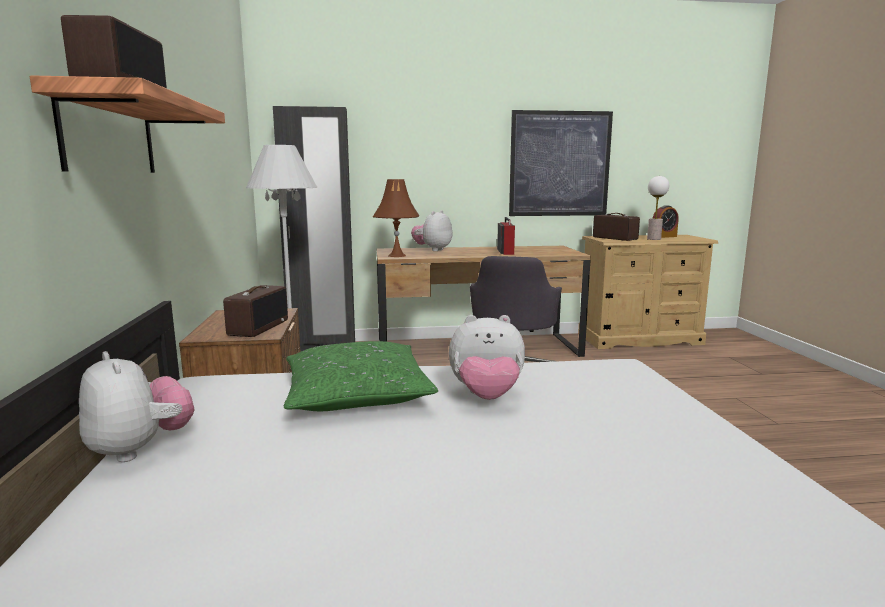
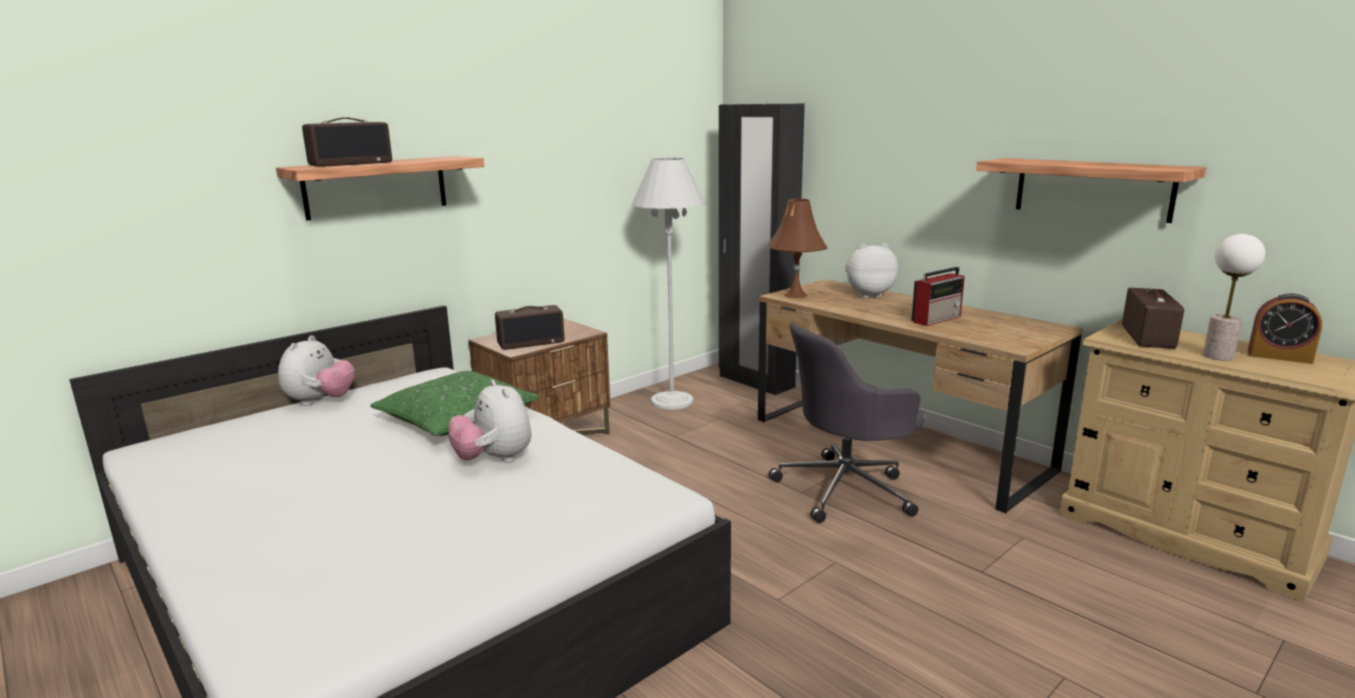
camera: 55 degrees right, 5 degrees up
picture [509,110,613,216] -> shelf [976,158,1206,223]

